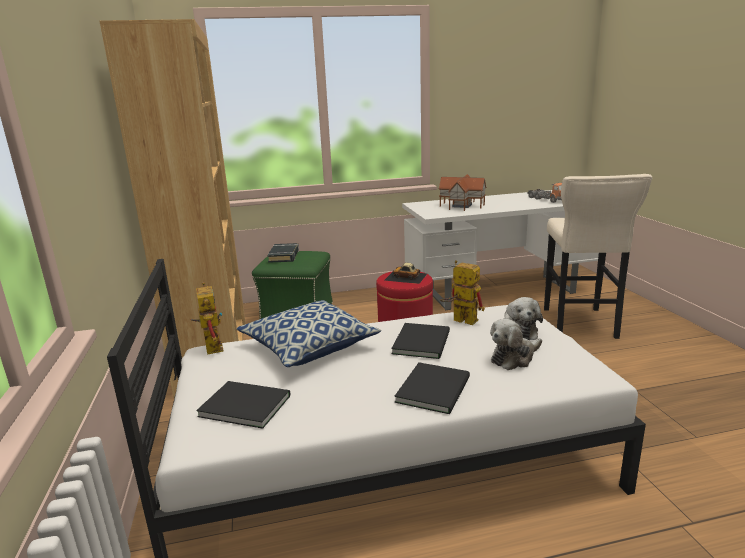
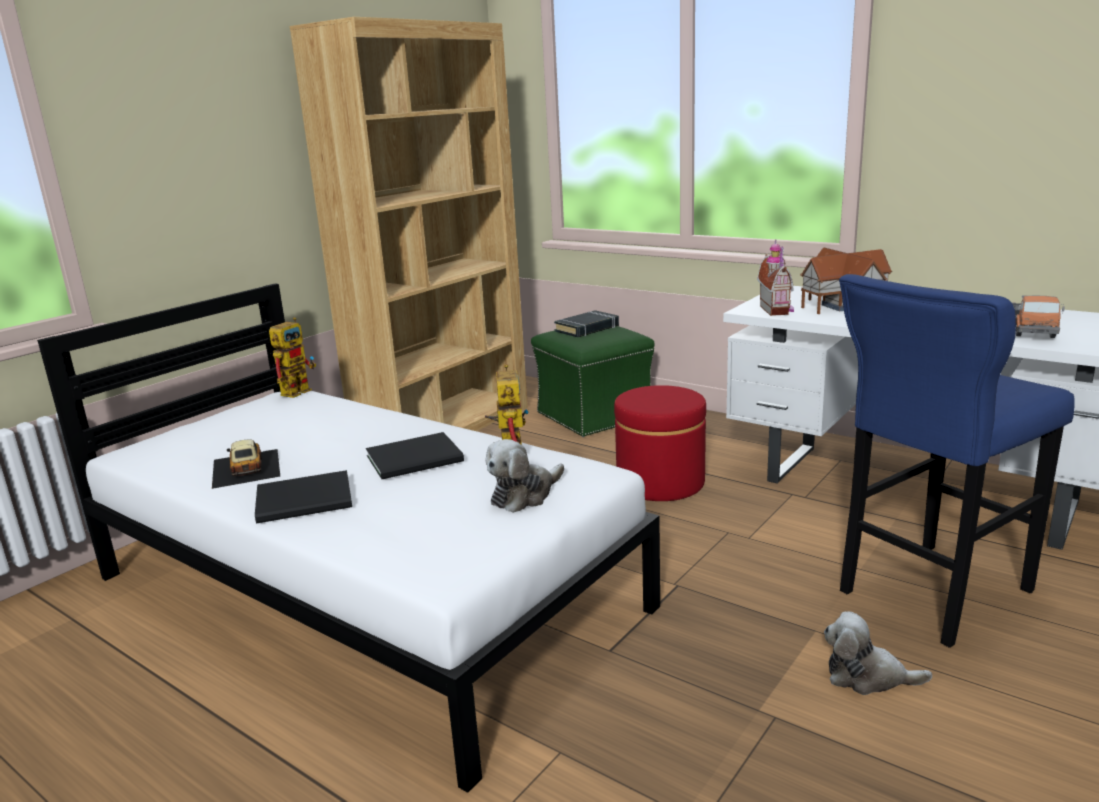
camera: 50 degrees right, 0 degrees up
black book [196,381,290,429] -> none
pillow [237,300,381,367] -> none
toy car [384,263,427,284] -> toy car moved to [212,440,280,489]
plush toy [490,319,542,370] -> plush toy moved to [824,611,932,695]
beige stool [544,174,652,339] -> blue stool [839,274,1075,648]
none -> toy house [757,239,794,316]

